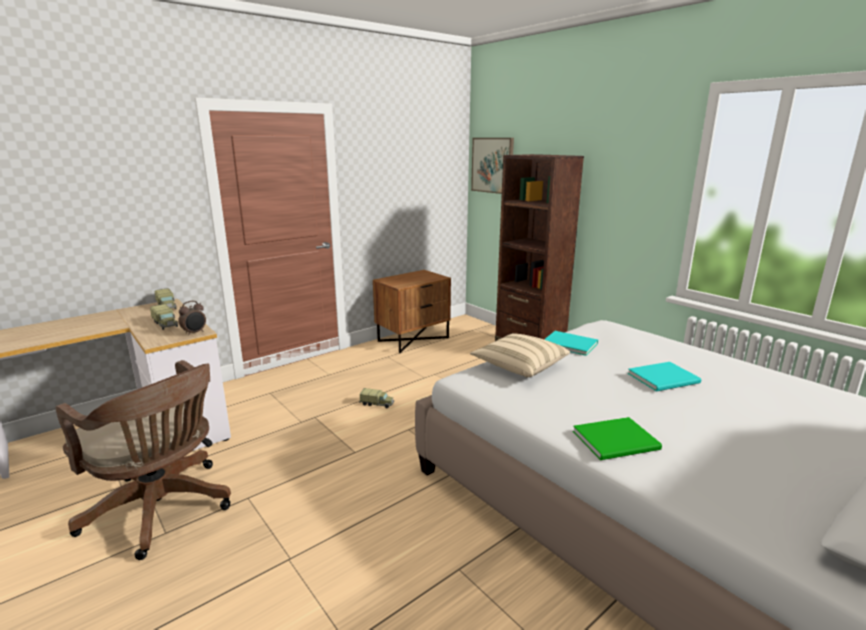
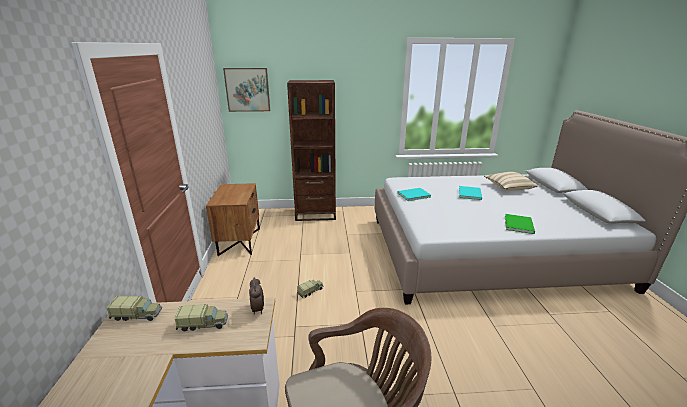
camera: 55 degrees left, 5 degrees up
beige pillow [470,333,570,377] -> beige pillow moved to [484,172,538,190]

